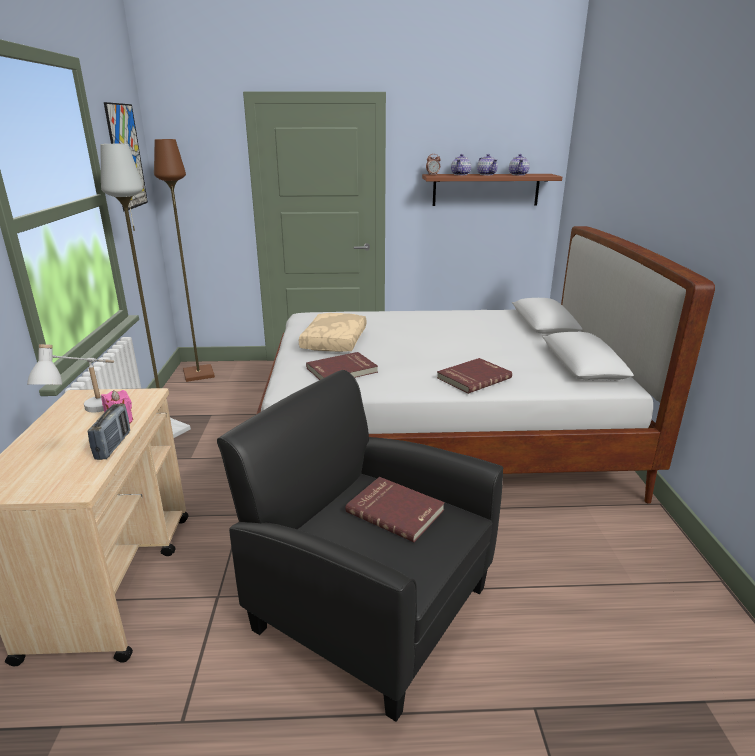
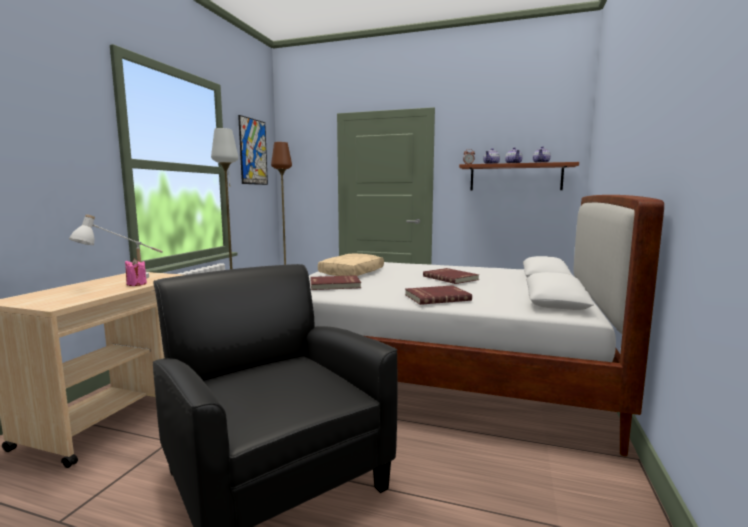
camera: 20 degrees right, 15 degrees down
radio [88,404,130,460] -> none
red book [345,477,445,542] -> red book moved to [423,268,479,284]

